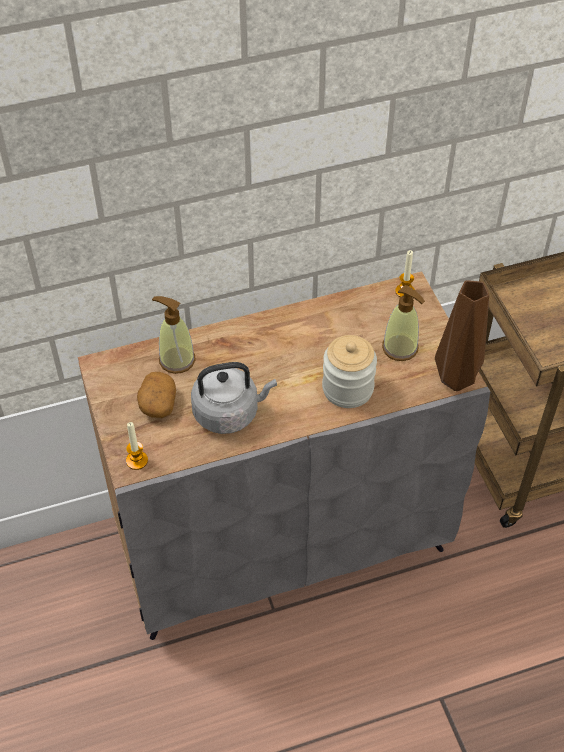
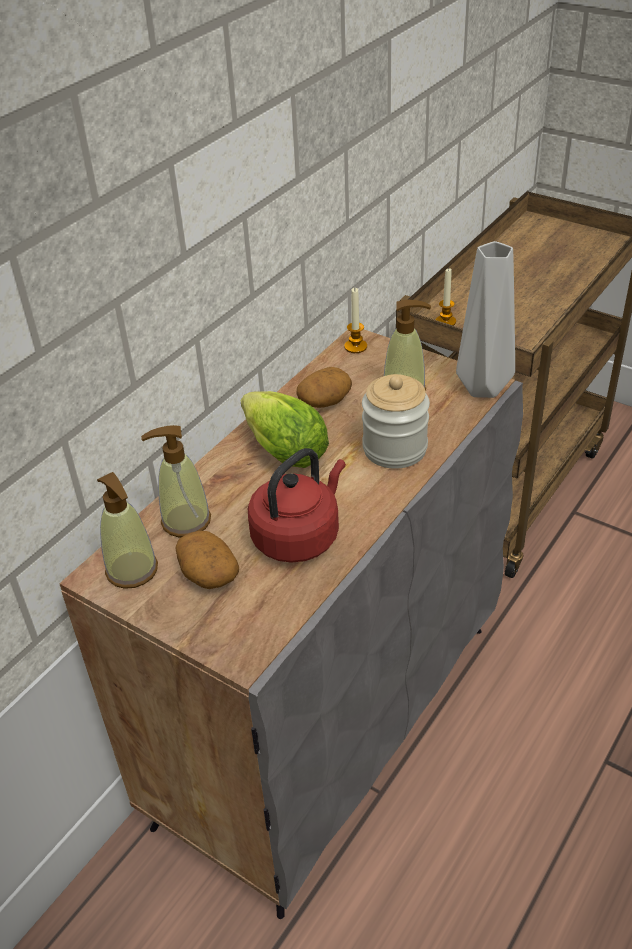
camera: 35 degrees left, 10 degrees down
candle [126,422,148,470] -> candle moved to [436,268,456,326]
grey kettle [191,362,277,434] -> red kettle [248,448,346,563]
brown vase [435,281,489,391] -> grey vase [456,241,515,398]
none -> soap dispenser [97,472,158,589]
none -> lettuce [241,391,329,468]
none -> potato [297,367,352,408]

